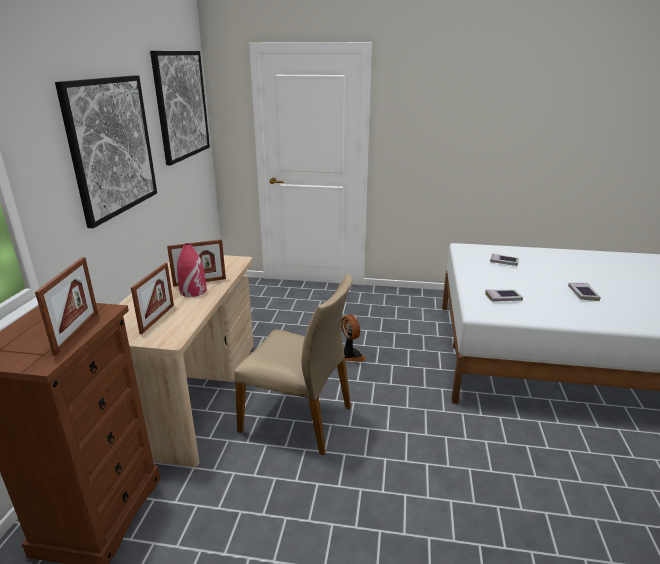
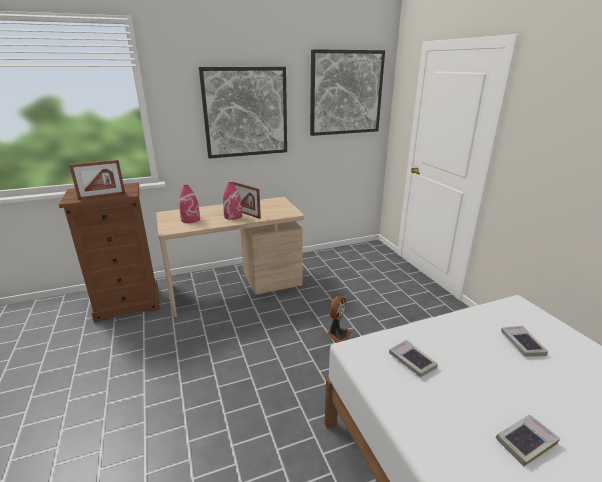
camera: 60 degrees right, 0 degrees up
picture frame [131,263,174,334] -> red vase [179,185,200,223]
beige chair [234,274,352,455] -> none

